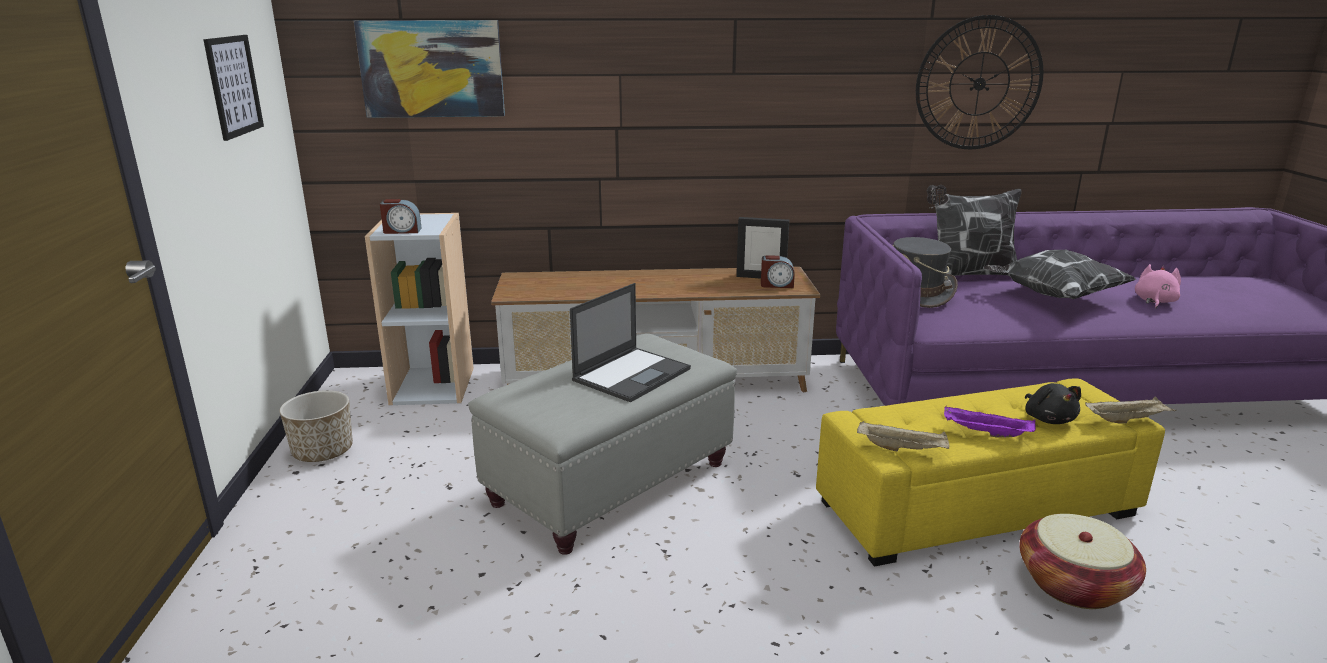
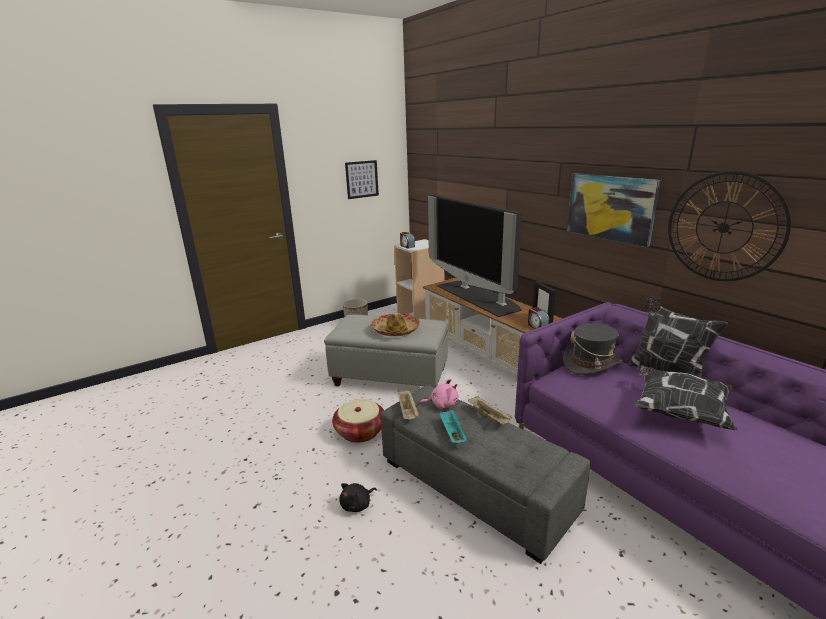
camera: 60 degrees right, 0 degrees up
picture [354,20,505,118] -> picture moved to [567,173,661,247]
laptop [570,283,691,403] -> hat [371,312,420,336]
yellow ottoman [816,378,1165,567] -> grey ottoman [381,385,591,564]
purple tray [944,406,1036,438] -> turquoise tray [439,409,467,443]
basket [1019,514,1146,609] -> basket moved to [332,399,384,443]
black plush toy [1025,383,1081,424] -> black plush toy moved to [339,483,377,512]
beige tray [1085,396,1177,424] -> beige tray moved to [468,396,512,424]
pink plush toy [1135,264,1181,308] -> pink plush toy moved to [420,379,458,409]
none -> television [428,195,522,317]

